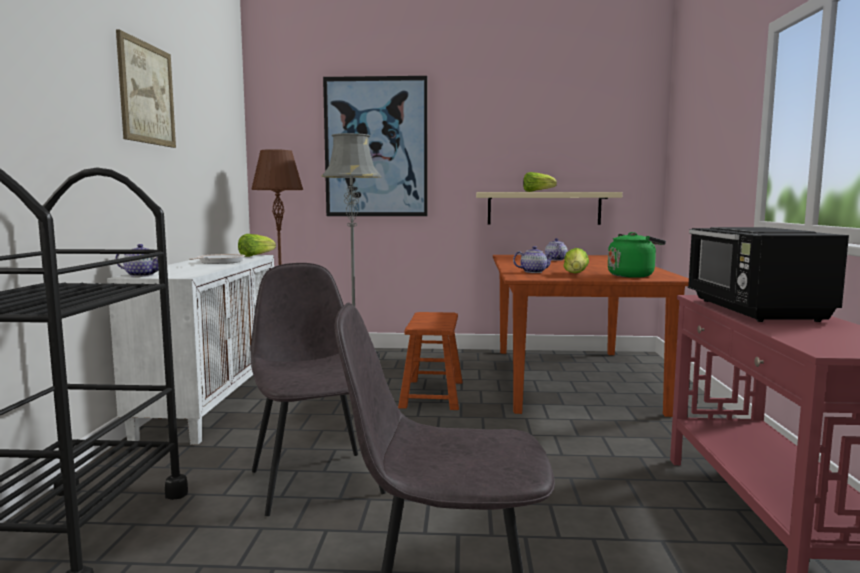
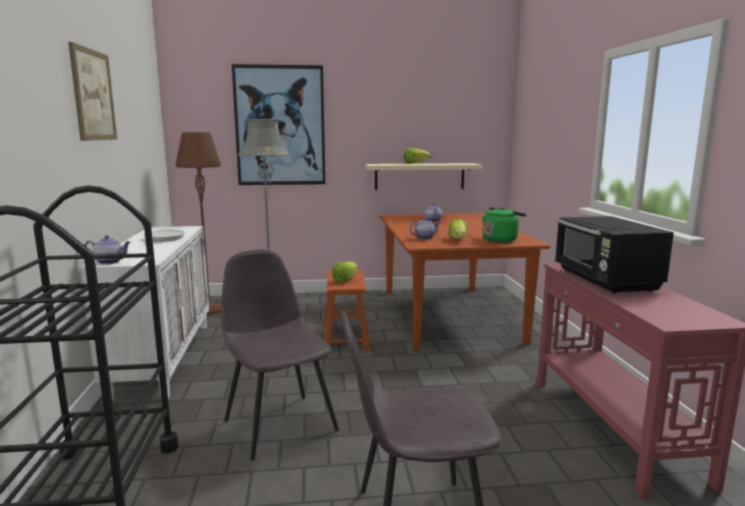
camera: 10 degrees left, 5 degrees up
lettuce [238,234,276,257] -> lettuce moved to [331,262,359,283]

